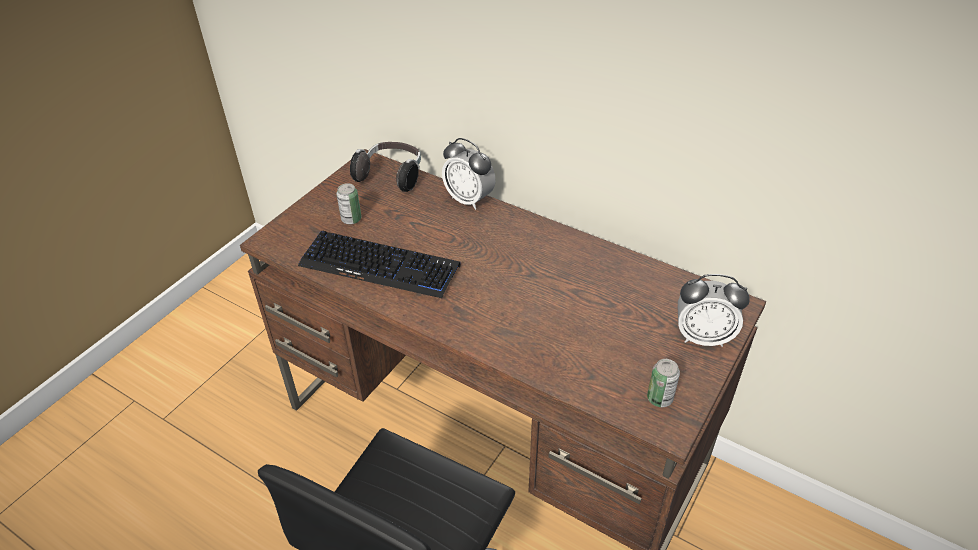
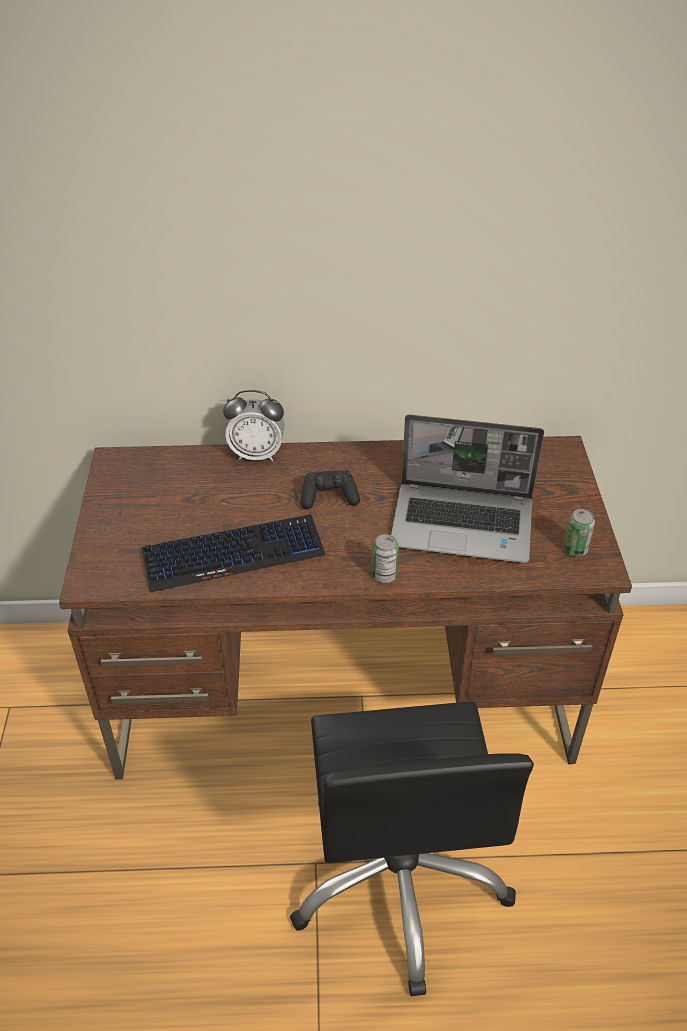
camera: 35 degrees left, 0 degrees up
can [336,183,362,224] -> can moved to [372,534,399,583]
headphones [350,142,421,192] -> none
alarm clock [678,274,750,347] -> none
none -> black game controller [301,470,360,509]
none -> laptop [391,415,544,563]

